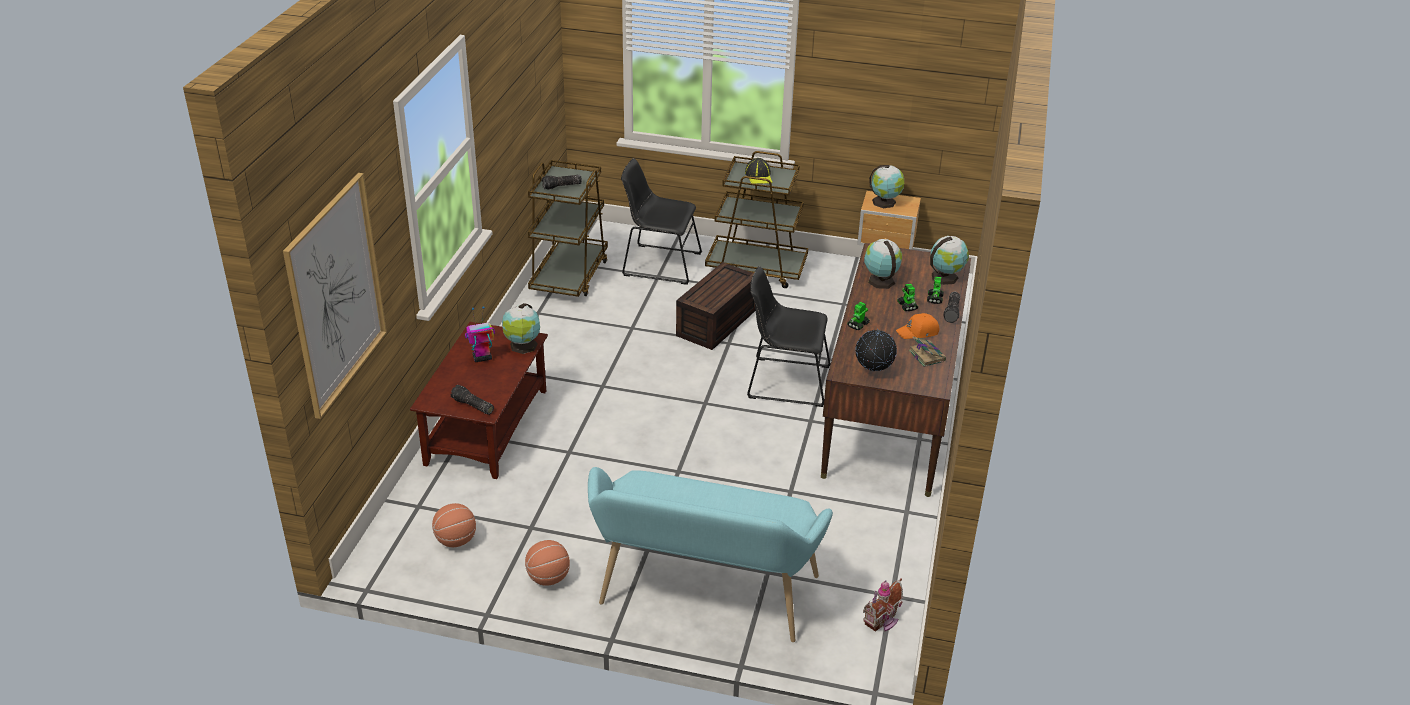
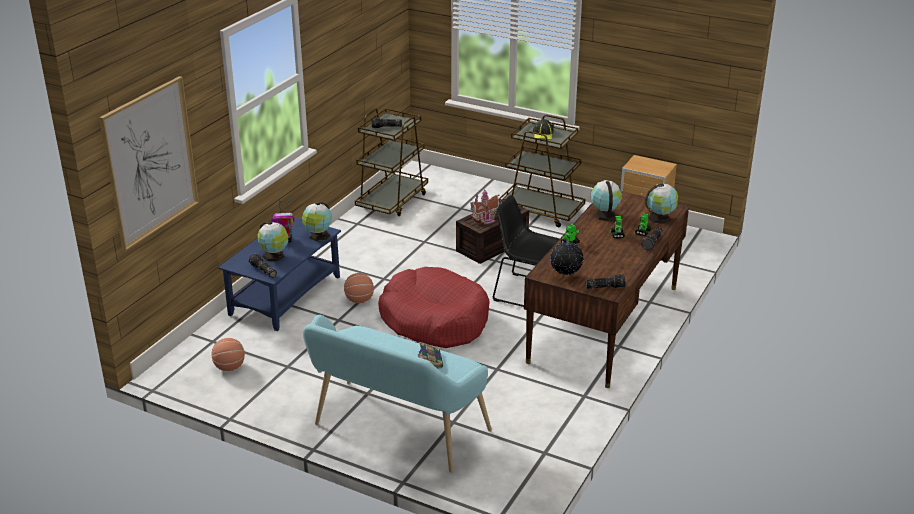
camera: 15 degrees right, 5 degrees down
brown coffee table [410,322,548,479] -> blue coffee table [218,217,341,331]
basketball [525,540,570,586] -> basketball moved to [344,273,374,303]
black chair [621,158,702,285] -> none
toy house [863,578,903,632] -> toy house moved to [470,191,500,225]
globe [869,165,904,208] -> globe moved to [258,222,288,261]
orange cap [896,313,939,339] -> none
book [909,337,946,367] -> book moved to [418,343,443,368]
none -> red dog bed [378,267,490,348]
none -> flashlight [586,274,626,289]

